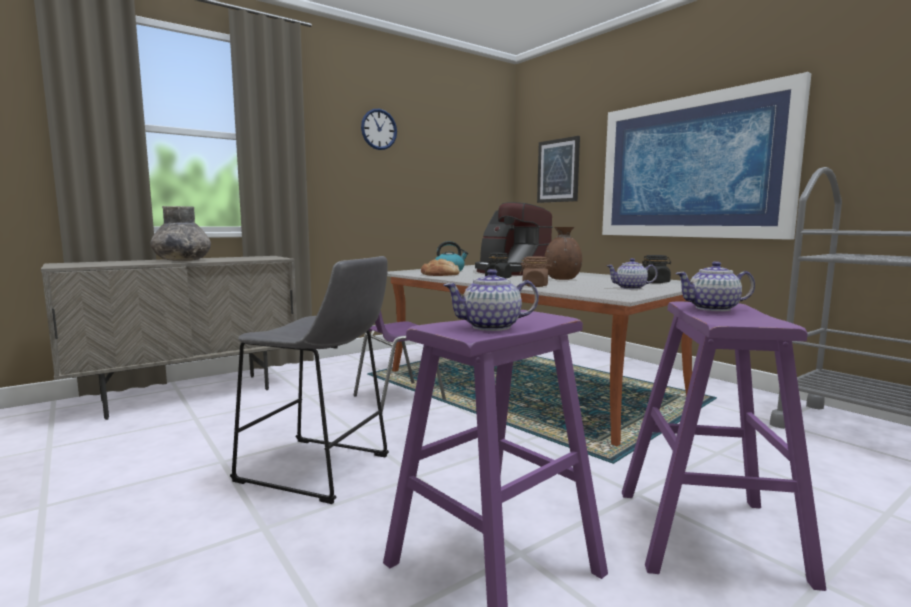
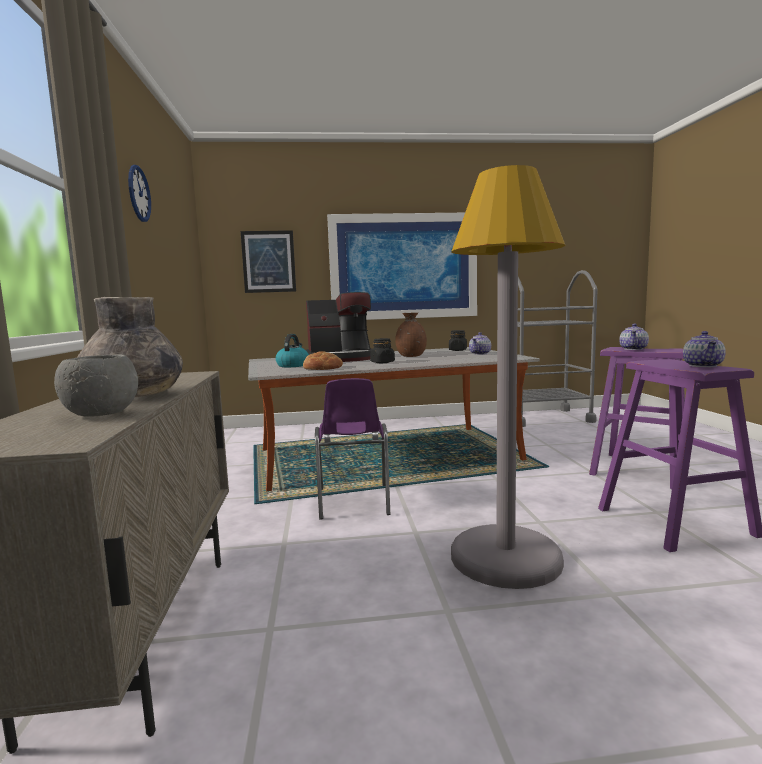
camera: 60 degrees left, 0 degrees up
grey stool [230,256,389,504] -> grey floor lamp [451,165,566,589]
brown jar [519,256,553,287] -> none
none -> grey bowl [54,355,138,417]

